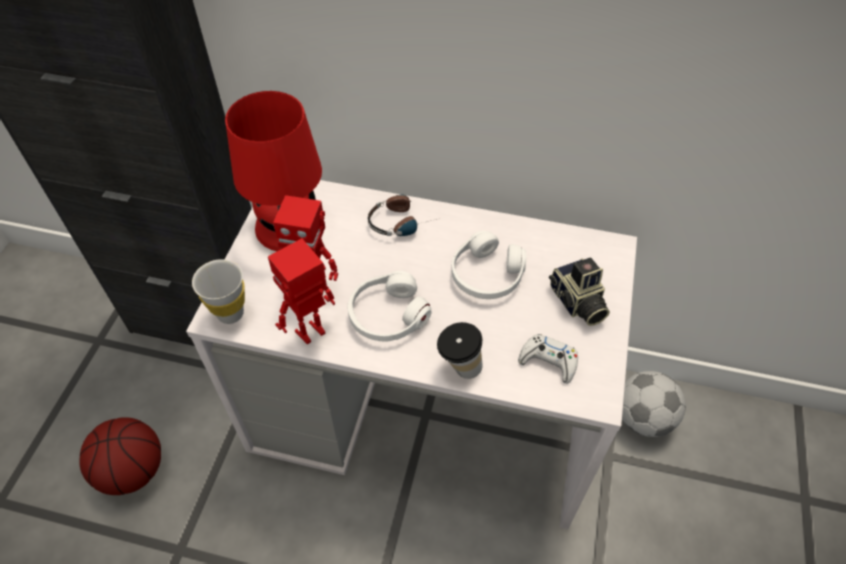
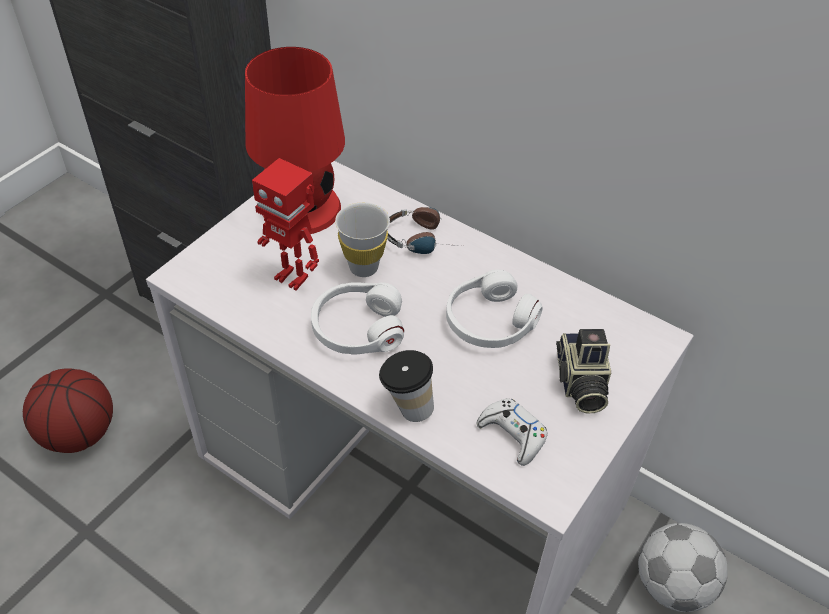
camera: 20 degrees right, 5 degrees down
white cup [192,259,245,324] -> white cup moved to [335,202,390,277]
toy robot [268,238,335,344] -> none

